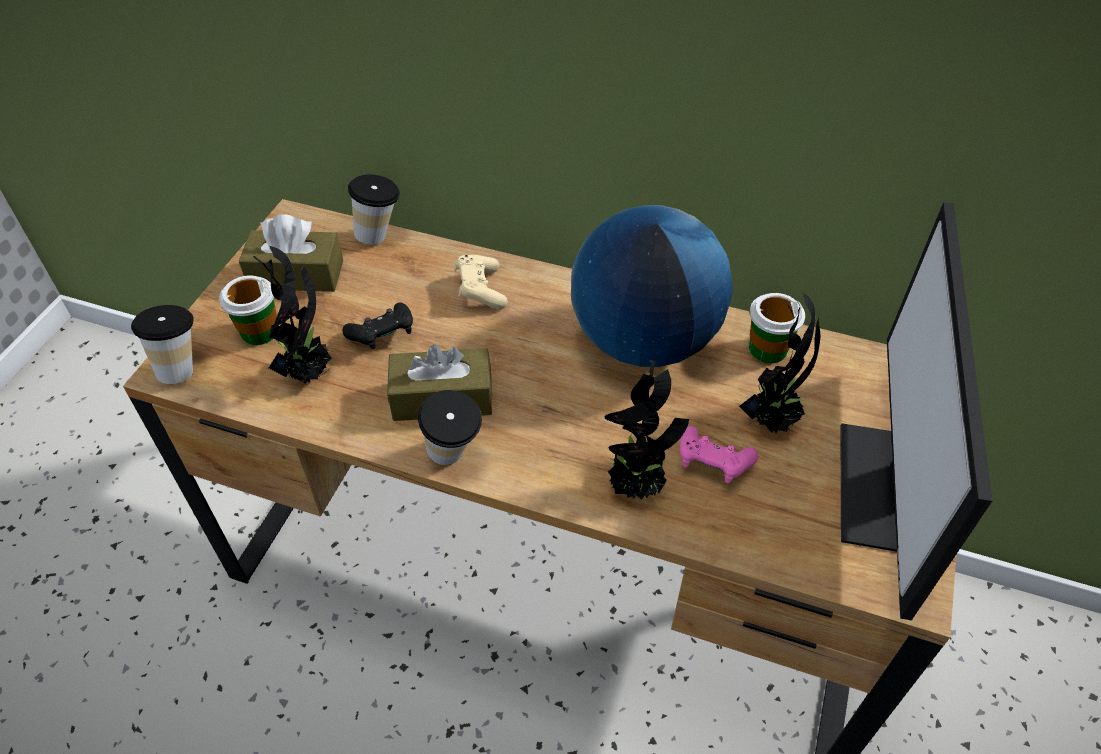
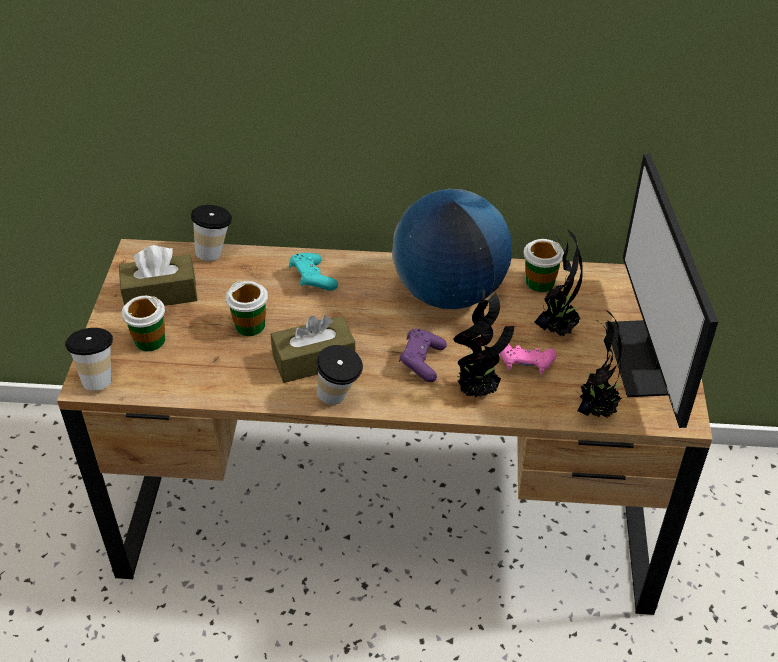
camera: 15 degrees left, 5 degrees down
potted plant [253,246,332,384] -> potted plant moved to [576,310,622,418]
black game controller [342,303,413,349] -> cup [225,281,268,336]
beige game controller [454,255,508,309] -> turquoise game controller [289,253,338,291]
none -> purple game controller [399,329,447,382]

